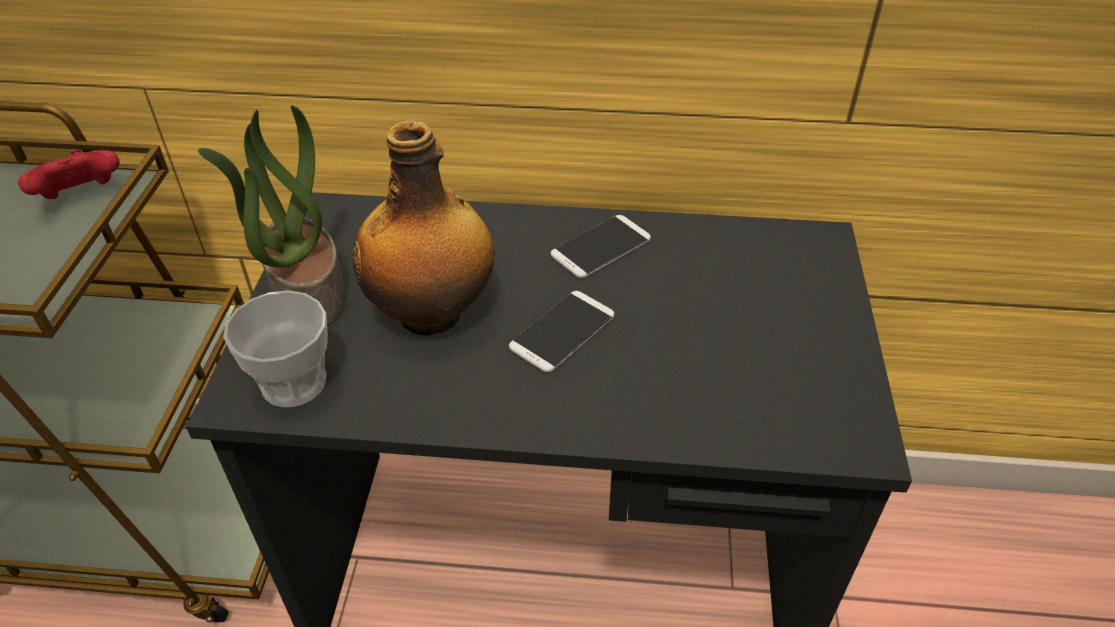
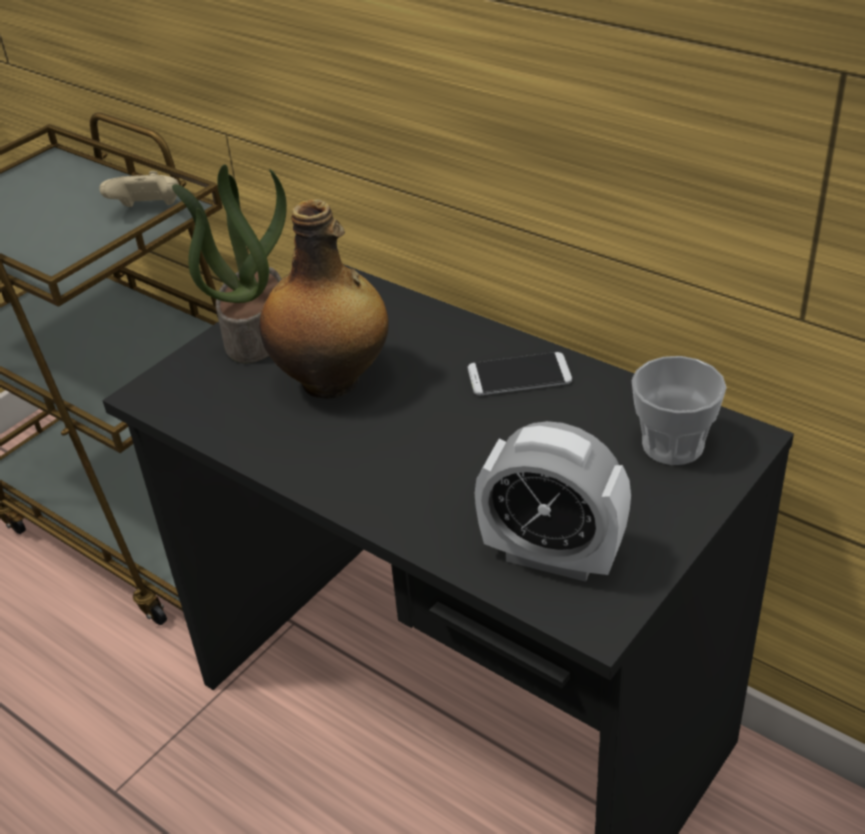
camera: 35 degrees right, 5 degrees down
red game controller [18,149,120,199] -> beige game controller [99,171,179,207]
cup [223,290,328,407] -> cup moved to [631,356,727,465]
phone [509,291,614,372] -> none
none -> alarm clock [475,421,631,582]

